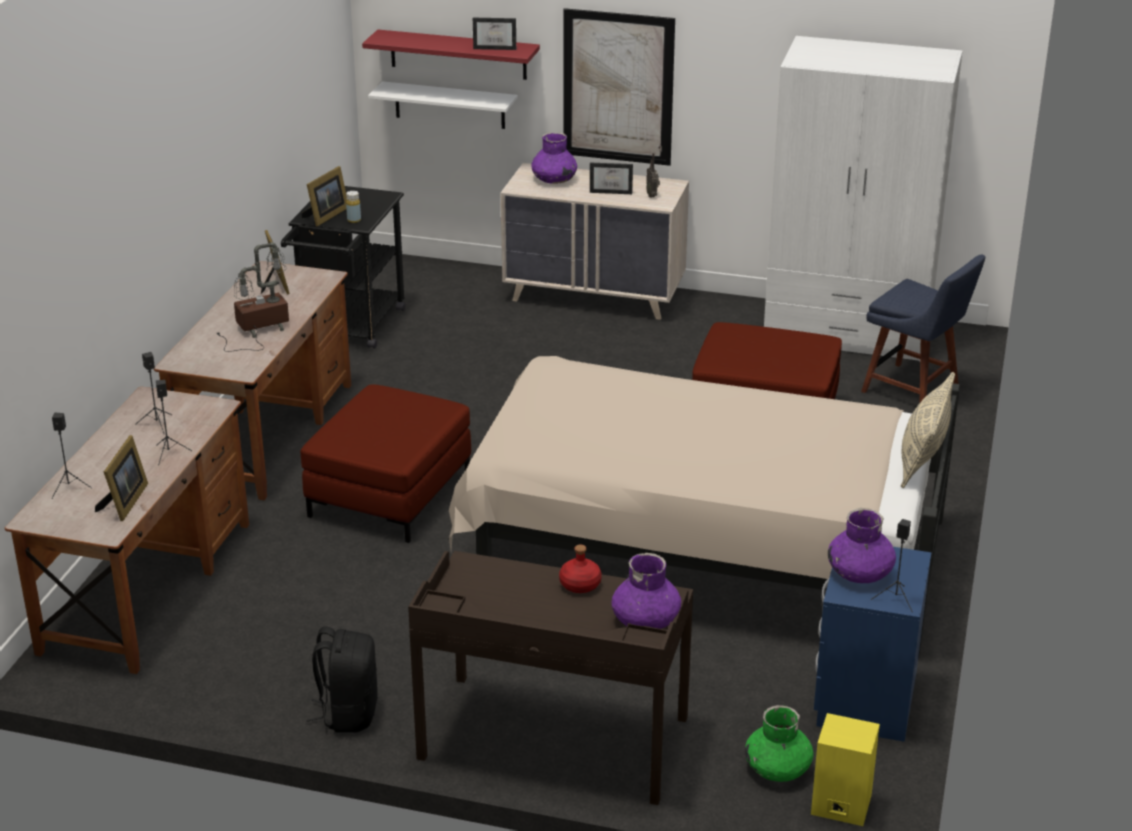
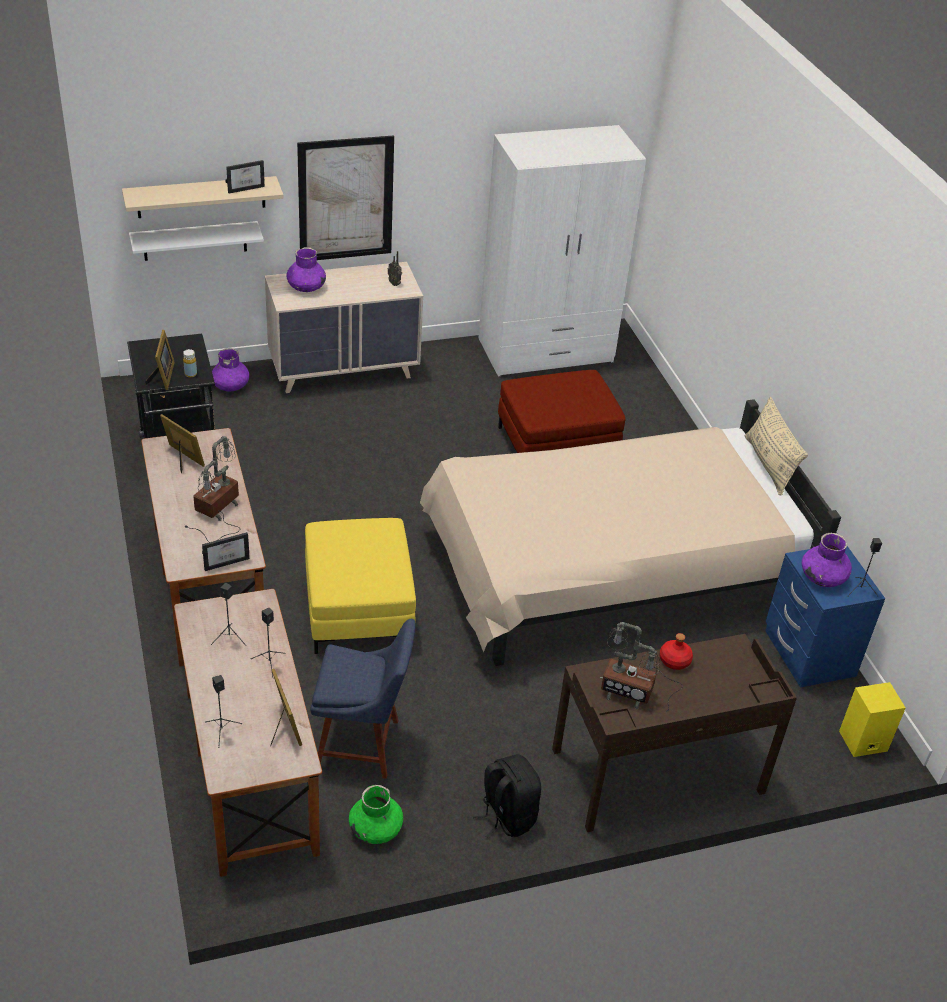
camera: 35 degrees left, 10 degrees up
red ottoman [300,384,471,543] -> yellow ottoman [305,518,416,654]
red shelf [362,30,540,80] -> beige shelf [122,176,283,218]
picture frame [590,163,633,194] -> picture frame moved to [202,532,250,571]
purple vase [611,553,681,629] -> purple vase moved to [212,348,249,391]
green vase [745,705,814,782] -> green vase moved to [349,785,403,844]
blue chair [861,254,985,402] -> blue chair moved to [310,619,415,779]
none -> table lamp [600,622,683,712]

